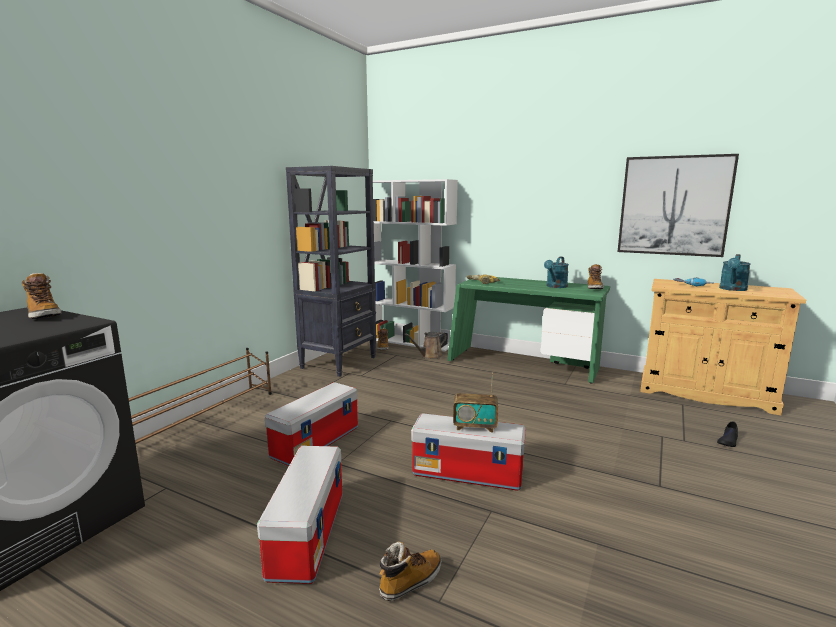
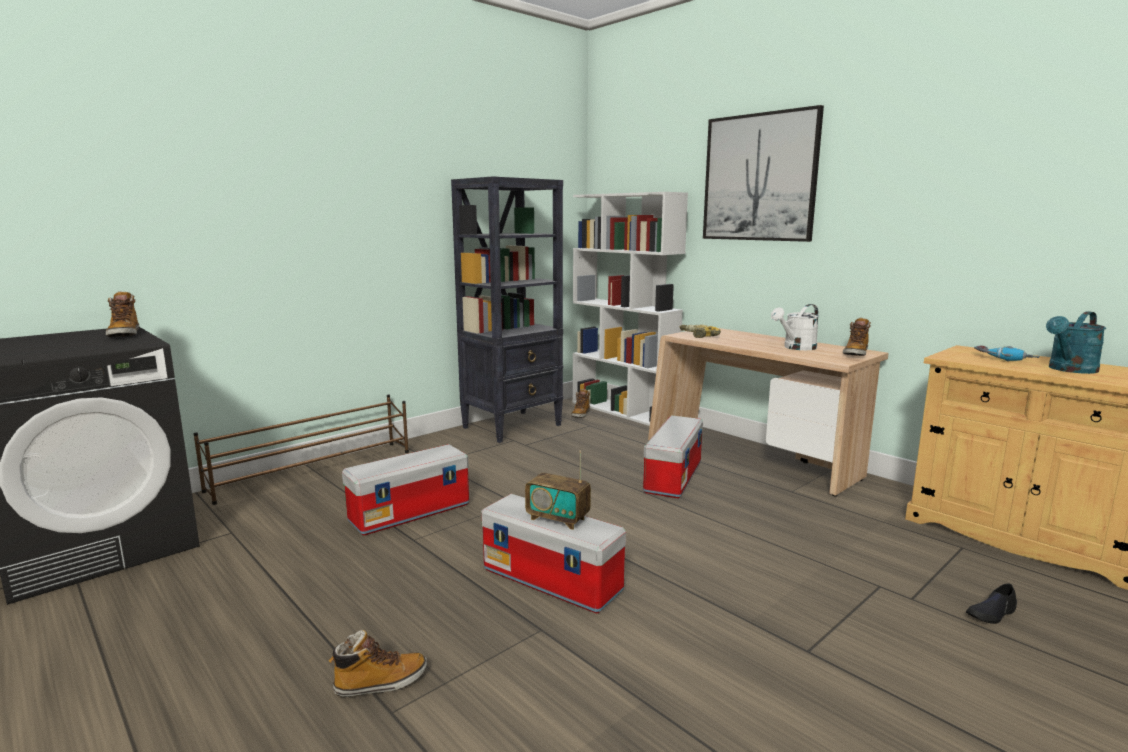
camera: 20 degrees right, 0 degrees up
storage box [257,446,343,584] -> storage box moved to [643,415,703,498]
brown watering can [405,332,447,359] -> none
green desk [447,277,610,384] -> beige desk [648,328,889,497]
turquoise watering can [544,257,569,288] -> white watering can [771,304,819,350]
picture [617,154,739,257] -> picture moved to [703,105,824,242]

